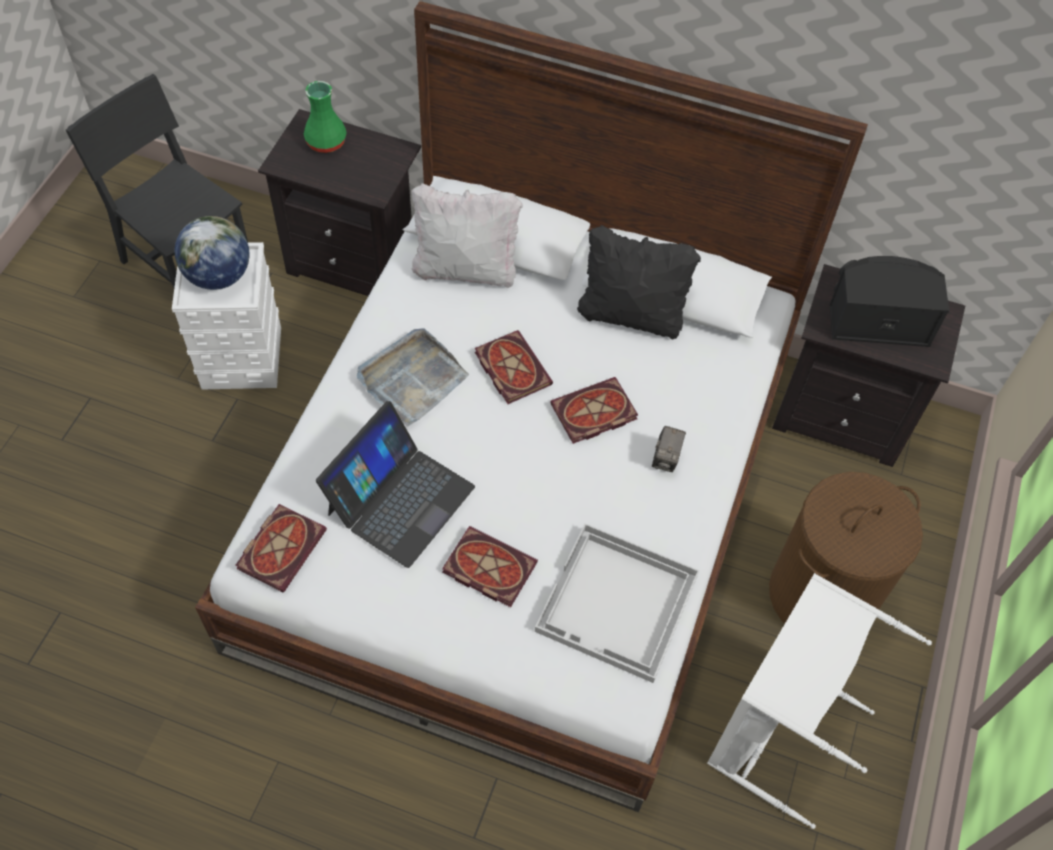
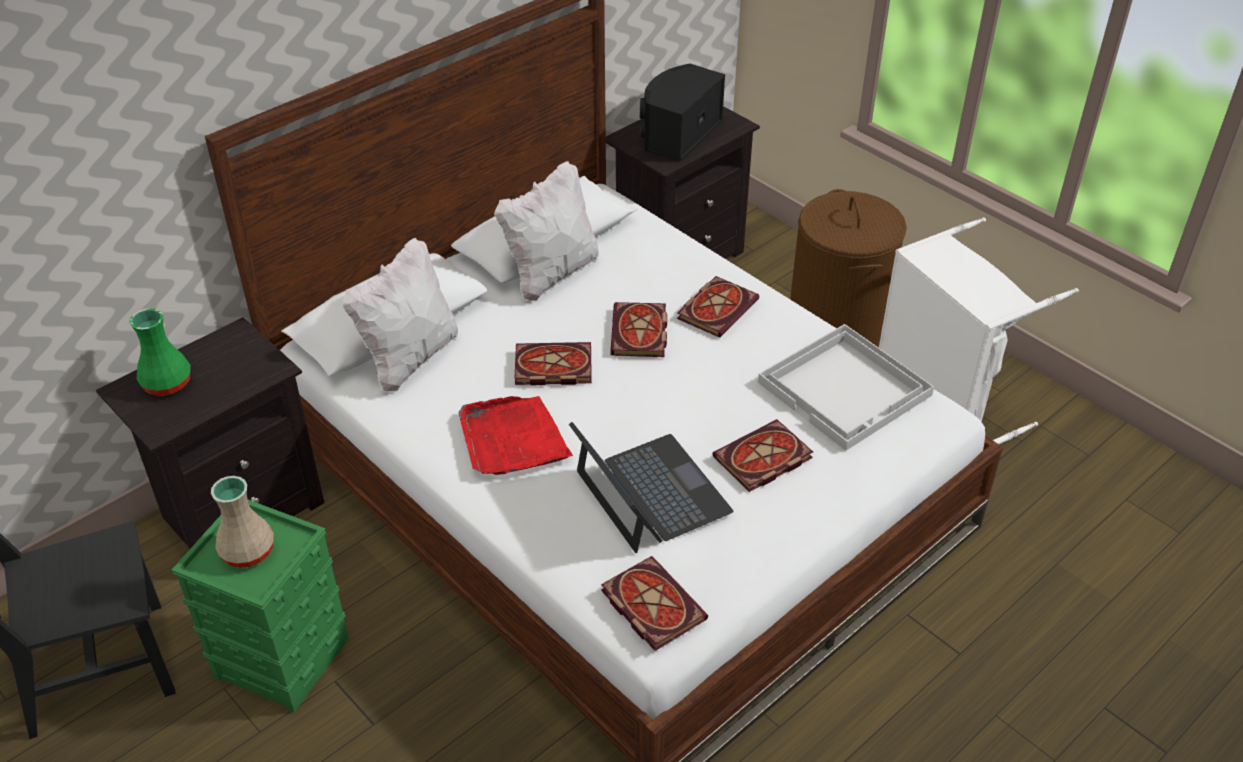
camera: 60 degrees left, 15 degrees down
white storage box [172,242,281,390] -> green storage box [172,500,349,712]
globe [175,216,250,290] -> beige vase [211,476,274,568]
grey tray [357,328,469,427] -> red tray [459,396,573,475]
black pillow [577,225,701,339] -> white pillow [494,161,599,301]
camera [652,426,686,472] -> book [677,276,759,338]

